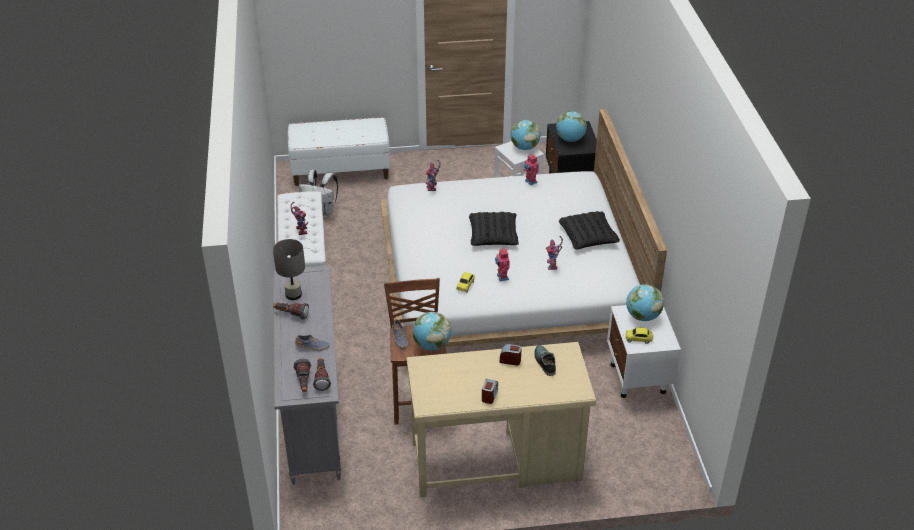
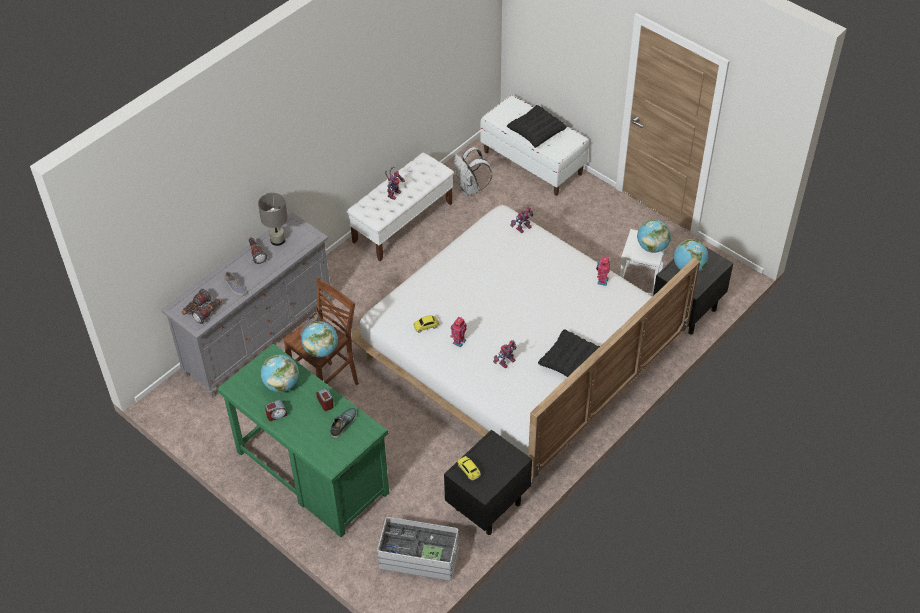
camera: 50 degrees right, 10 degrees up
beige desk [407,342,596,497] -> green desk [217,344,389,537]
black pillow [469,212,519,246] -> black pillow moved to [507,105,567,148]
white nightstand [607,305,681,398] -> black nightstand [444,430,532,535]
globe [626,284,664,321] -> globe moved to [261,354,299,392]
none -> grey storage box [377,517,459,581]

